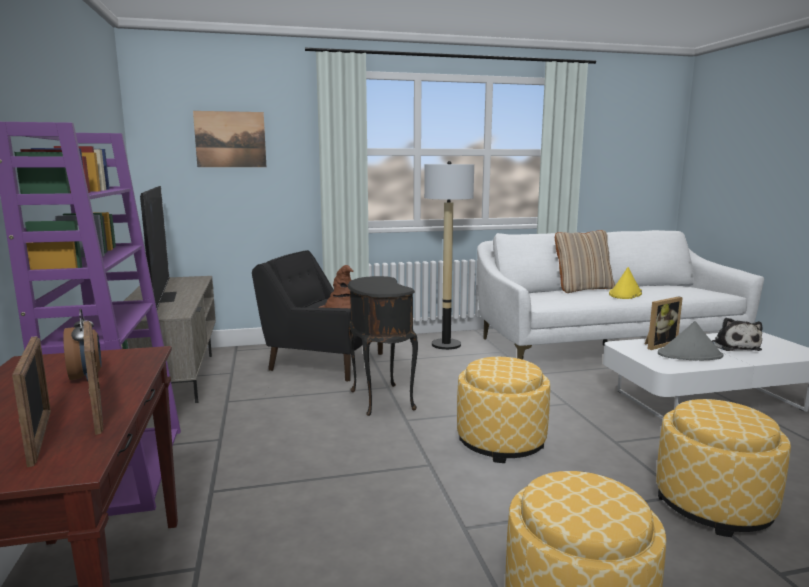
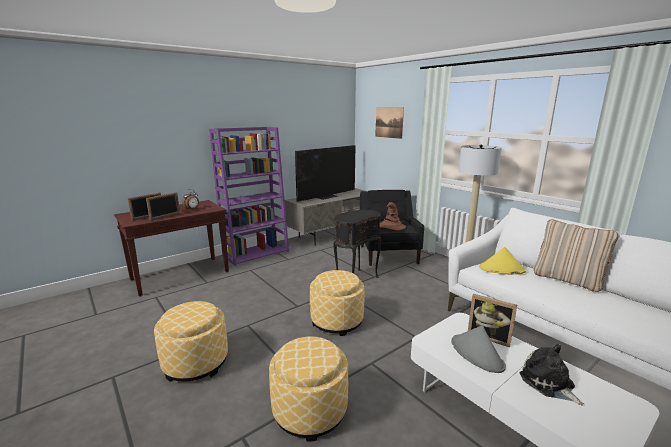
camera: 65 degrees right, 5 degrees up
yellow hat [609,267,642,299] -> yellow hat moved to [479,247,526,275]
plush toy [712,318,762,351] -> plush toy turned 90 degrees clockwise [520,344,585,406]

